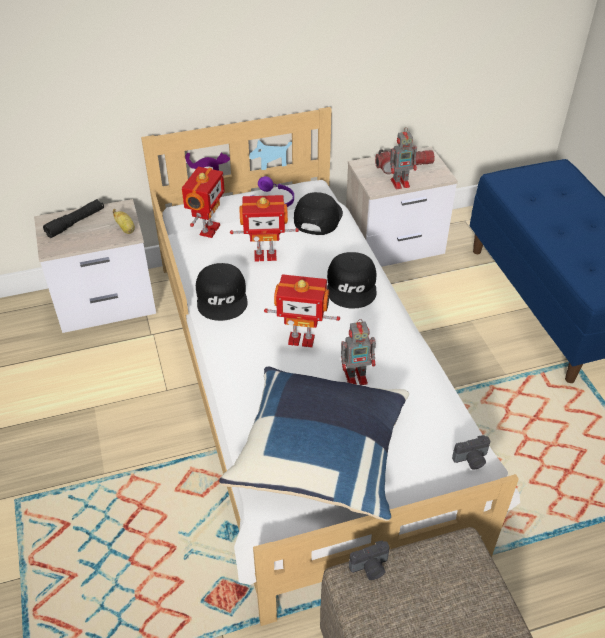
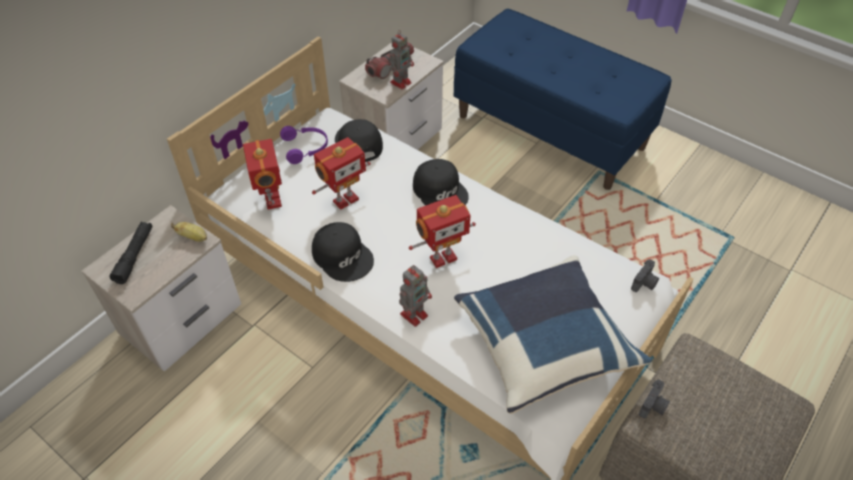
camera: 35 degrees left, 5 degrees up
toy robot [341,319,376,385] -> toy robot moved to [399,265,432,327]

